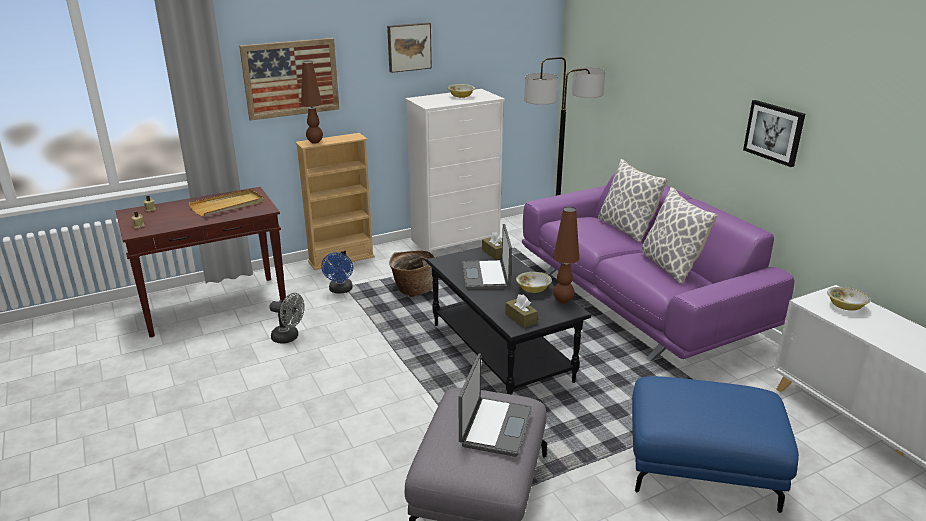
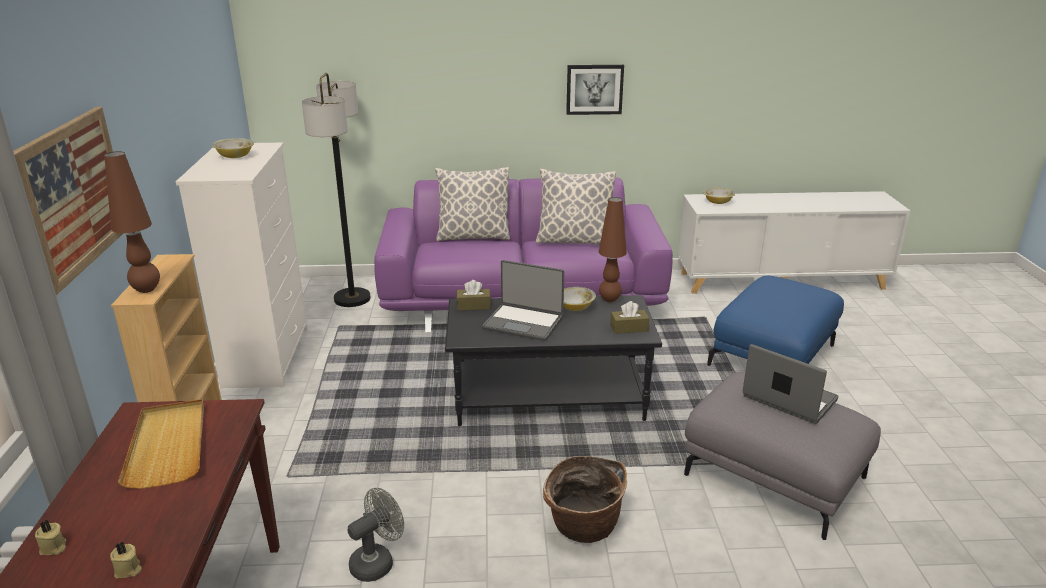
camera: 65 degrees left, 0 degrees up
blue fan [321,252,353,293] -> none
picture [387,23,432,73] -> none
basket [389,250,435,297] -> basket moved to [543,456,627,543]

